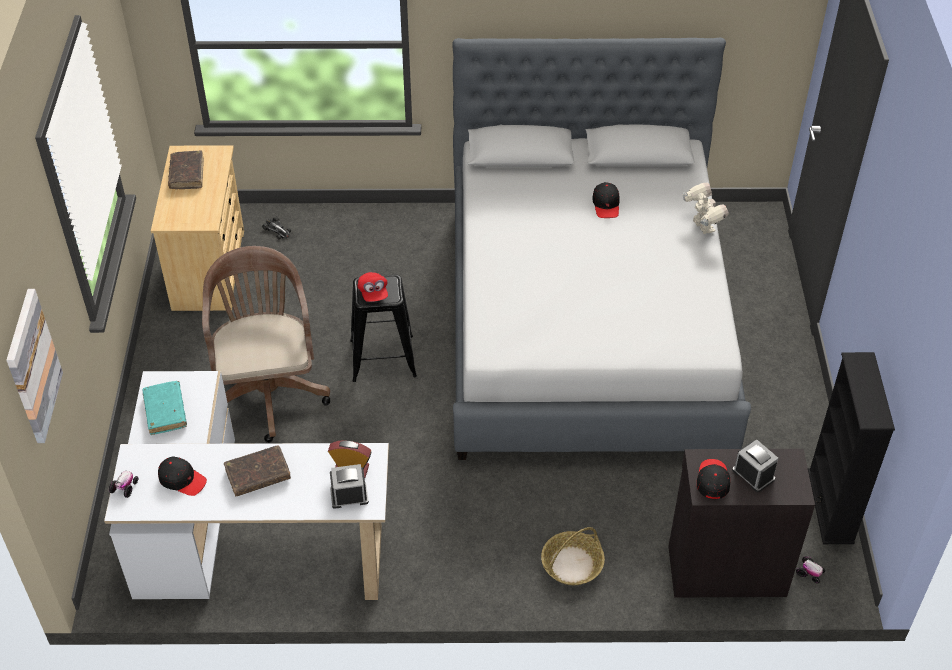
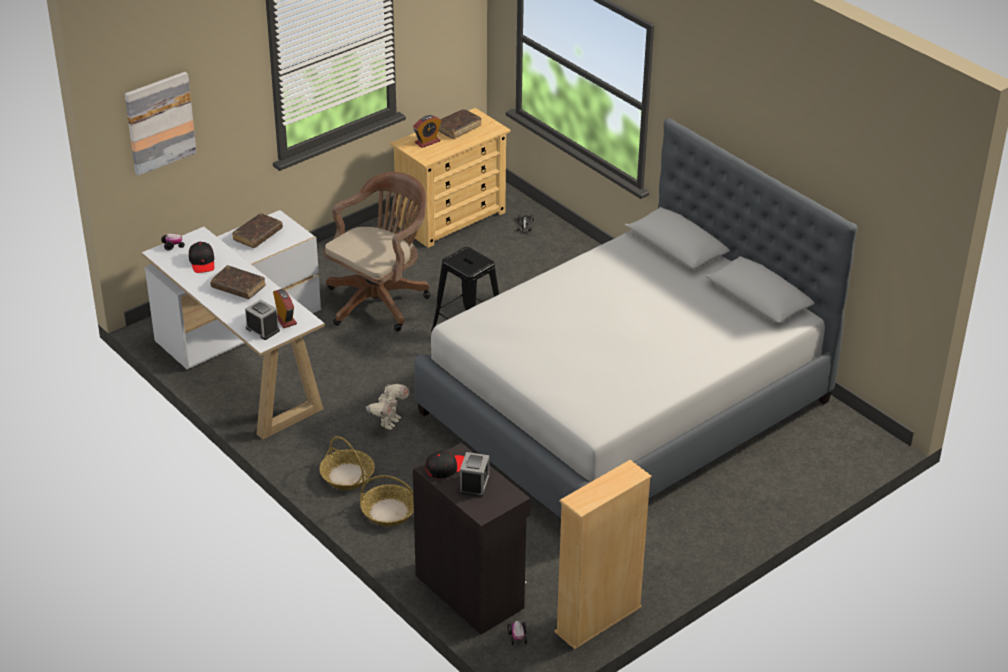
camera: 50 degrees right, 10 degrees down
turquoise book [143,381,187,435] -> brown book [232,213,283,248]
red cap [357,272,388,302] -> none
black cap [592,182,620,218] -> none
toy robot [683,183,729,234] -> toy robot moved to [366,384,410,430]
black bookcase [808,352,895,544] -> beige bookcase [554,460,652,649]
none -> basket [319,436,375,490]
none -> alarm clock [413,115,441,148]

